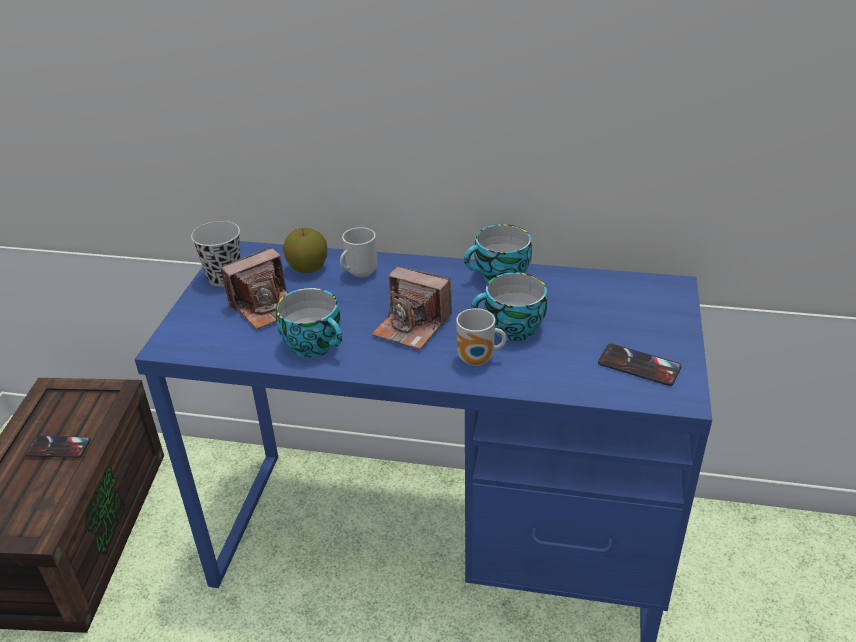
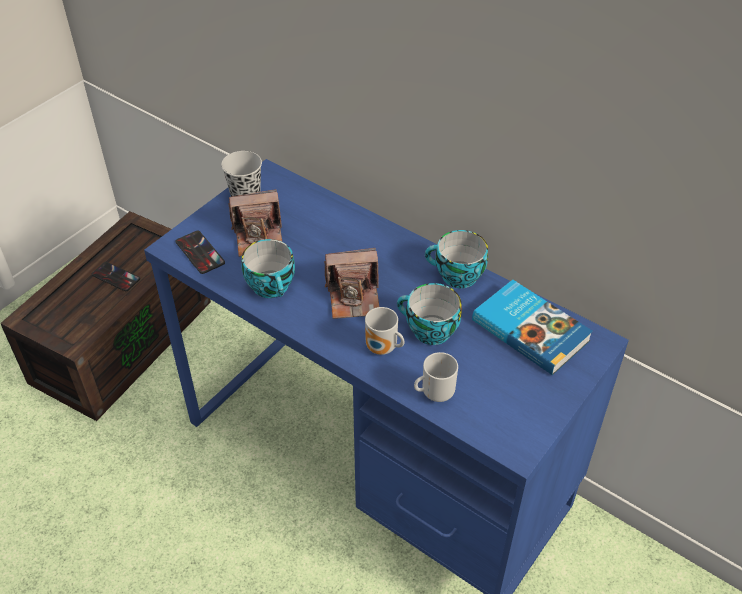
camera: 25 degrees right, 10 degrees up
apple [283,228,327,273] -> none
mug [340,227,377,278] -> mug moved to [414,352,458,402]
camera [372,267,452,350] -> camera turned 60 degrees counterclockwise [324,248,380,319]
phone [598,344,682,386] -> phone moved to [176,231,225,274]
none -> book [472,280,593,375]

